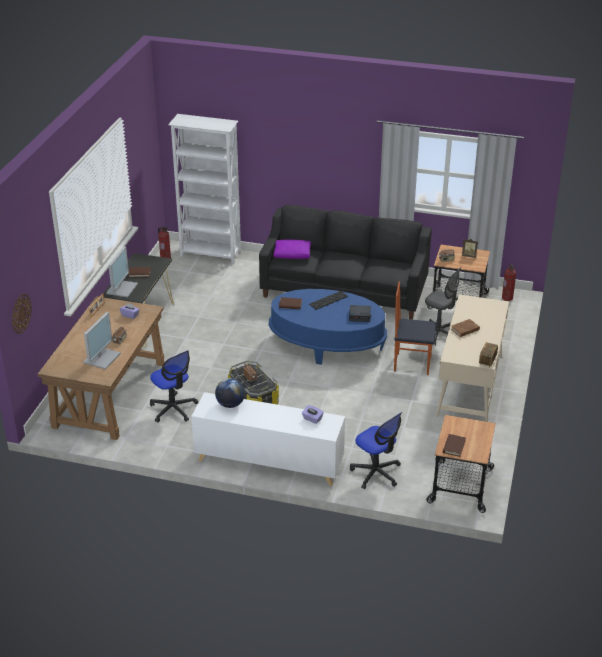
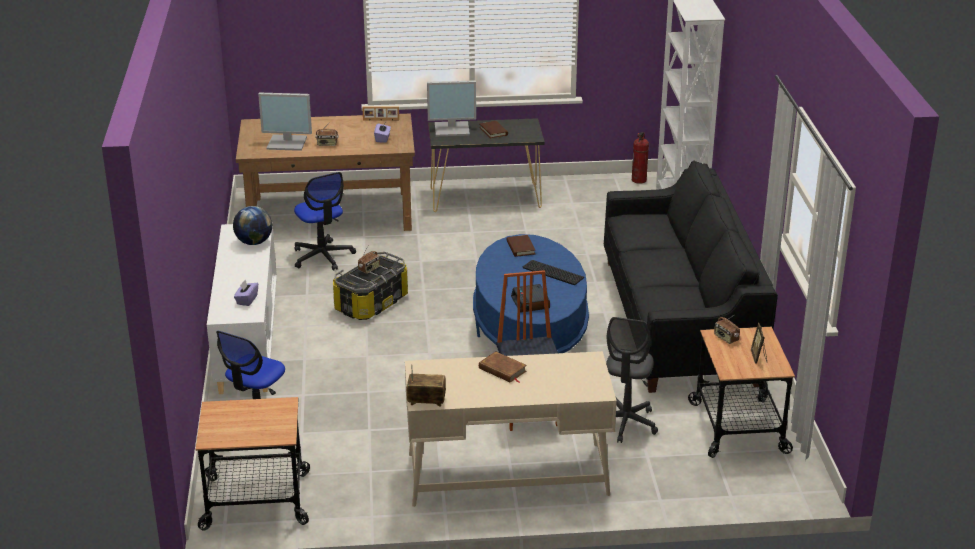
camera: 70 degrees right, 5 degrees down
wall clock [12,294,32,334] -> none
office chair [150,350,198,422] -> office chair turned 60 degrees counterclockwise [294,172,356,271]
purple pillow [273,240,311,259] -> none
brown book [443,434,466,457] -> none
fire extinguisher [502,264,516,301] -> none

